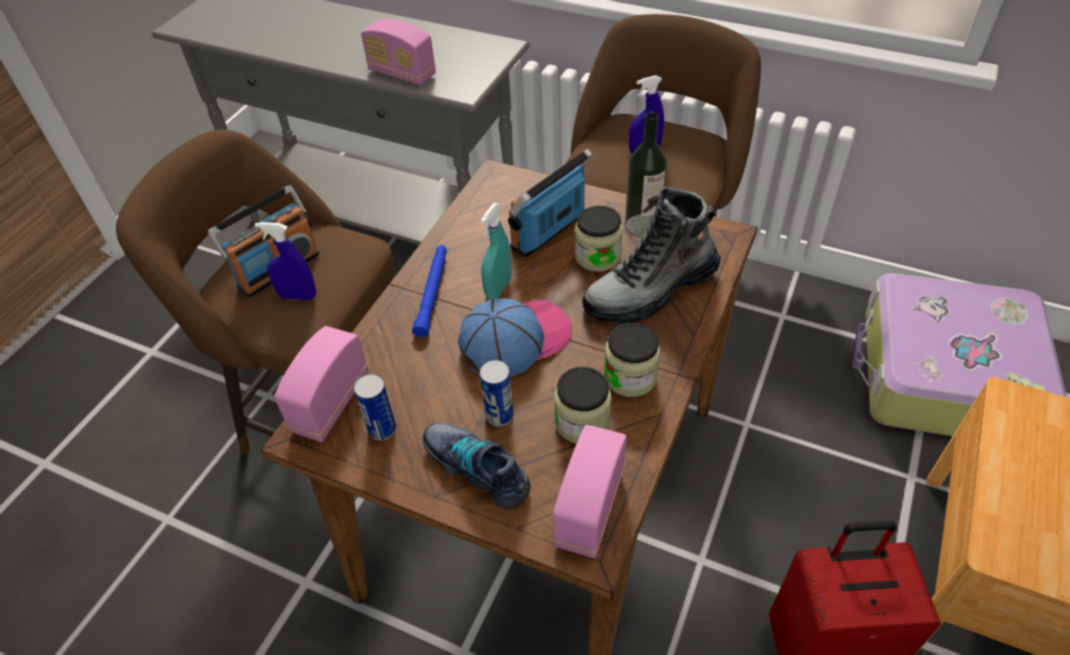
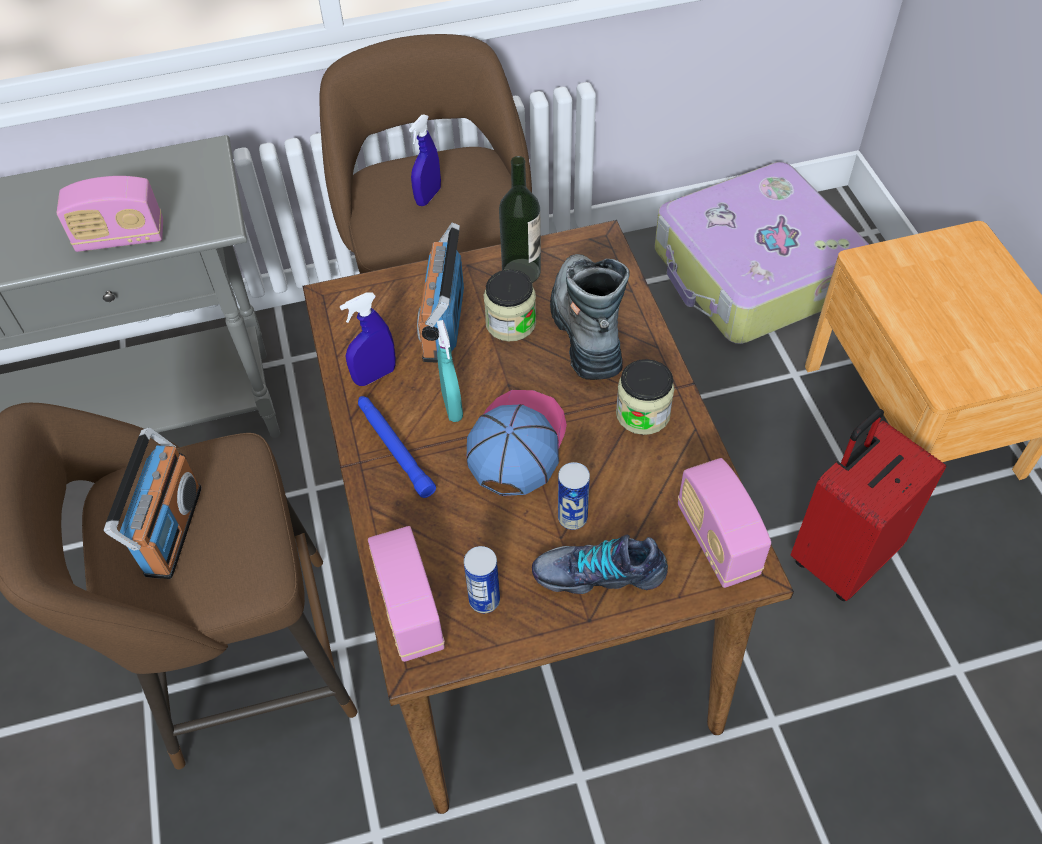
camera: 40 degrees left, 5 degrees up
blue spray bottle [255,222,316,300] -> blue spray bottle moved to [340,292,396,386]
jar [554,367,612,443] -> none
boot [582,187,721,324] -> boot turned 150 degrees clockwise [550,254,630,380]

